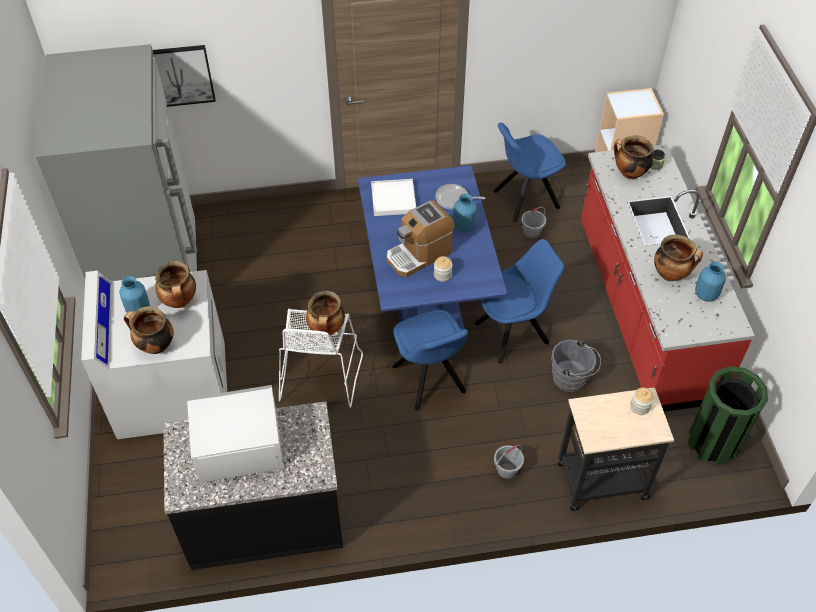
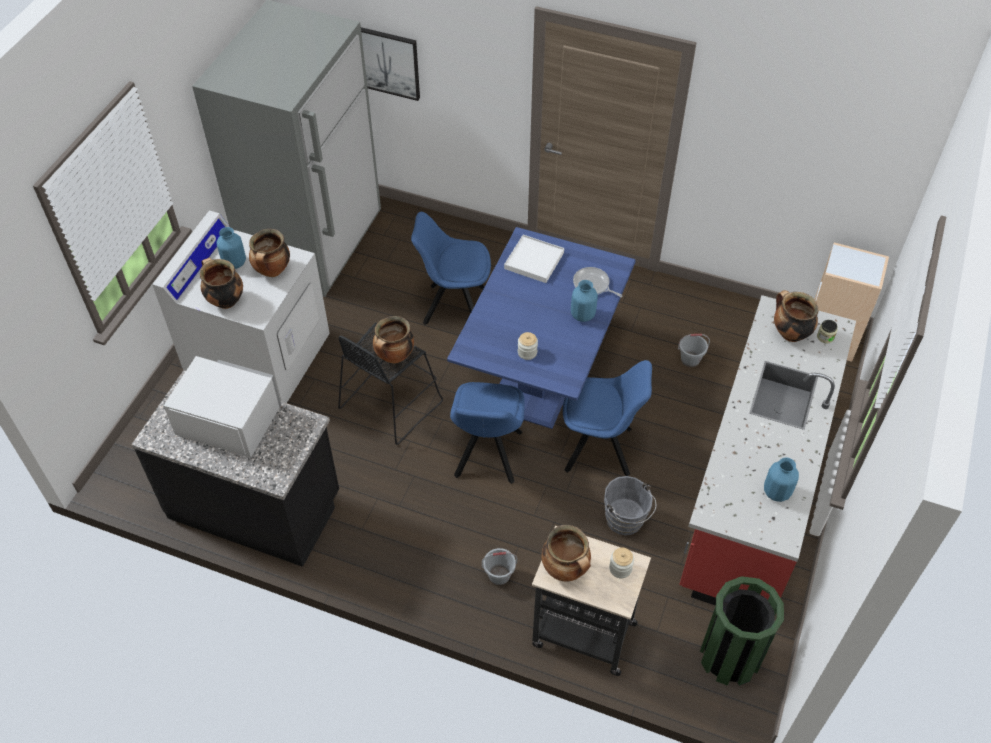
camera: 30 degrees right, 0 degrees up
white stool [279,309,363,408] -> black stool [338,323,443,445]
coffee machine [387,200,454,277] -> none
blue chair [493,123,566,222] -> blue chair moved to [411,212,491,325]
cooking pot [654,235,703,281] -> cooking pot moved to [541,525,591,581]

